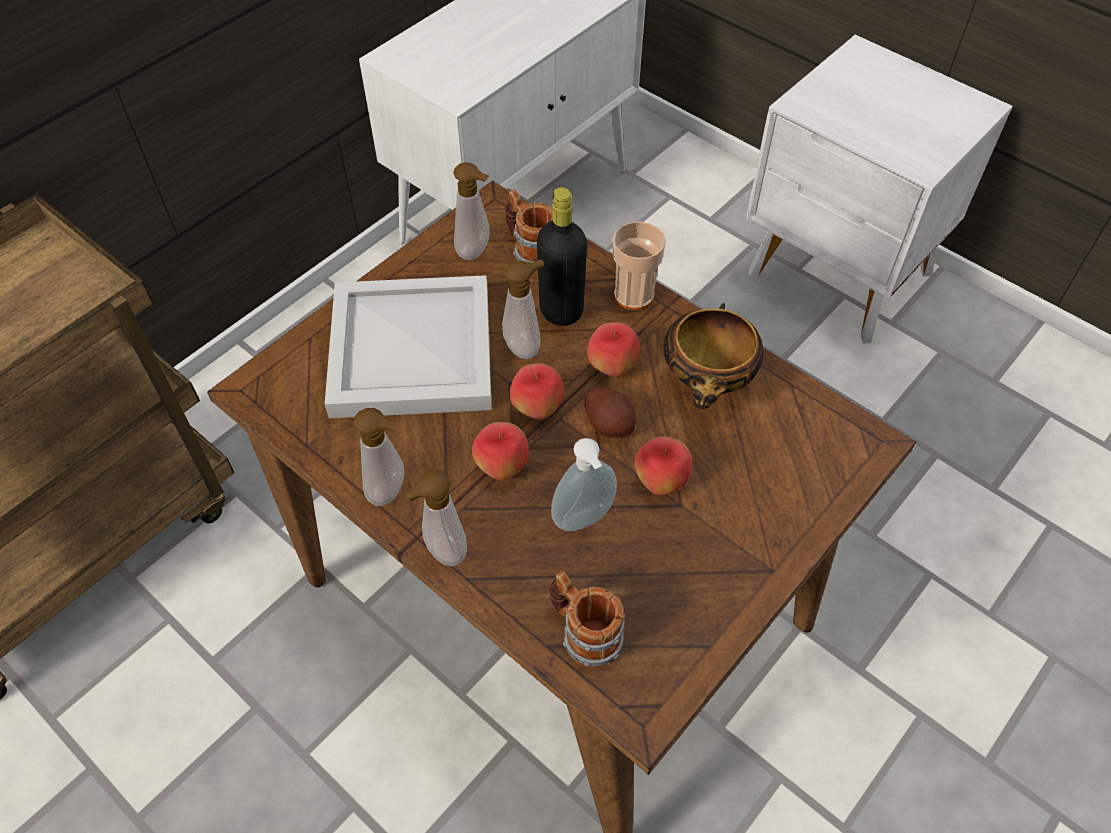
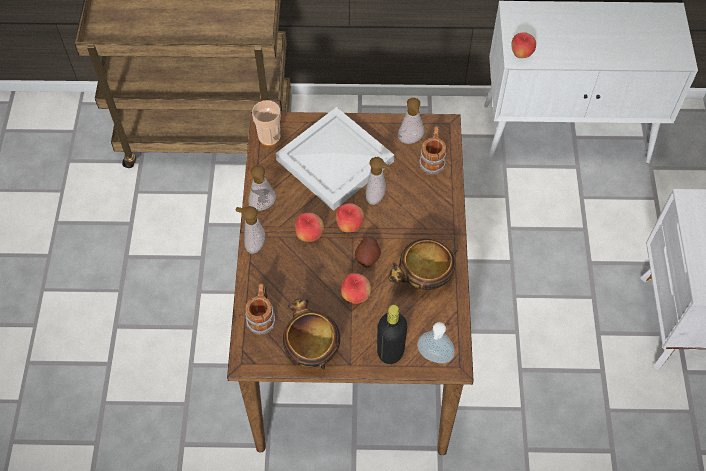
camera: 50 degrees right, 5 degrees up
black bottle [537,187,587,326] -> black bottle moved to [377,305,407,364]
soap dispenser [551,438,617,531] -> soap dispenser moved to [417,322,455,364]
apple [587,322,640,377] -> apple moved to [511,32,536,58]
cup [612,222,666,310] -> cup moved to [252,100,281,146]
none -> bowl [283,299,340,370]

